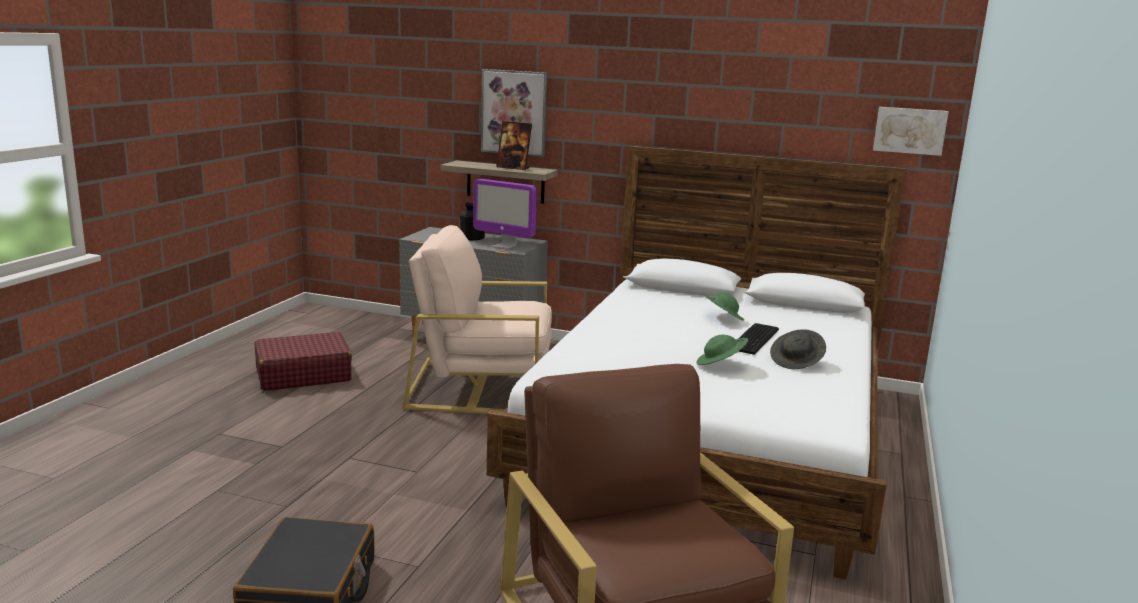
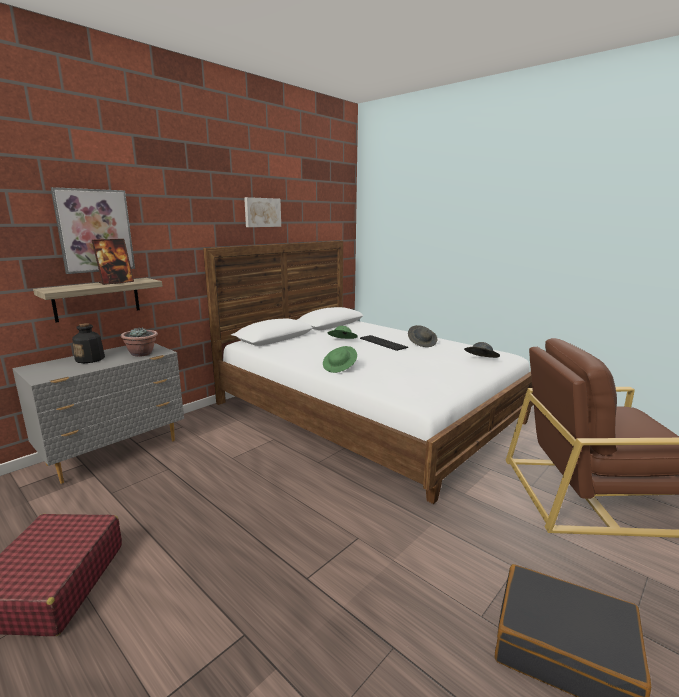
camera: 65 degrees left, 0 degrees up
beige armchair [402,225,552,414] -> none
monitor [473,179,537,249] -> potted plant [120,327,158,357]
green hat [696,335,748,365] -> green hat moved to [323,346,357,373]
picture [873,107,949,156] -> picture moved to [244,197,281,227]
none -> grey hat [464,342,500,358]

